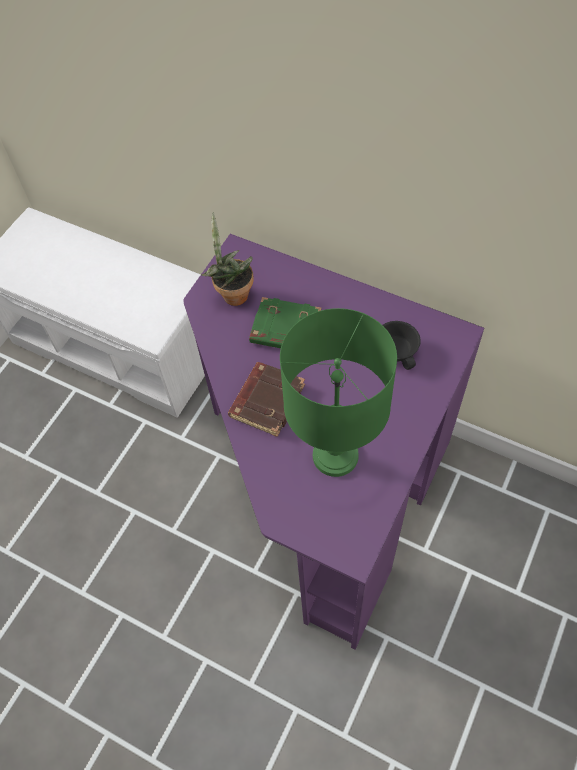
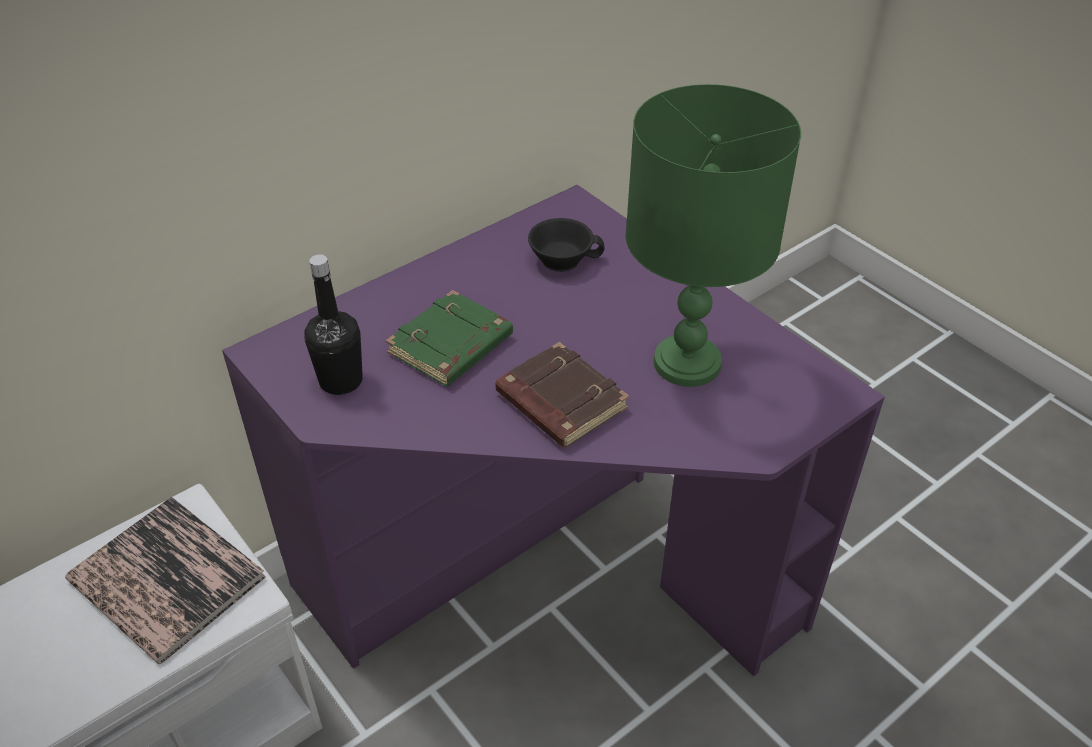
camera: 70 degrees left, 15 degrees down
potted plant [201,212,254,306] -> black bottle [304,255,363,395]
none -> book [65,497,266,664]

